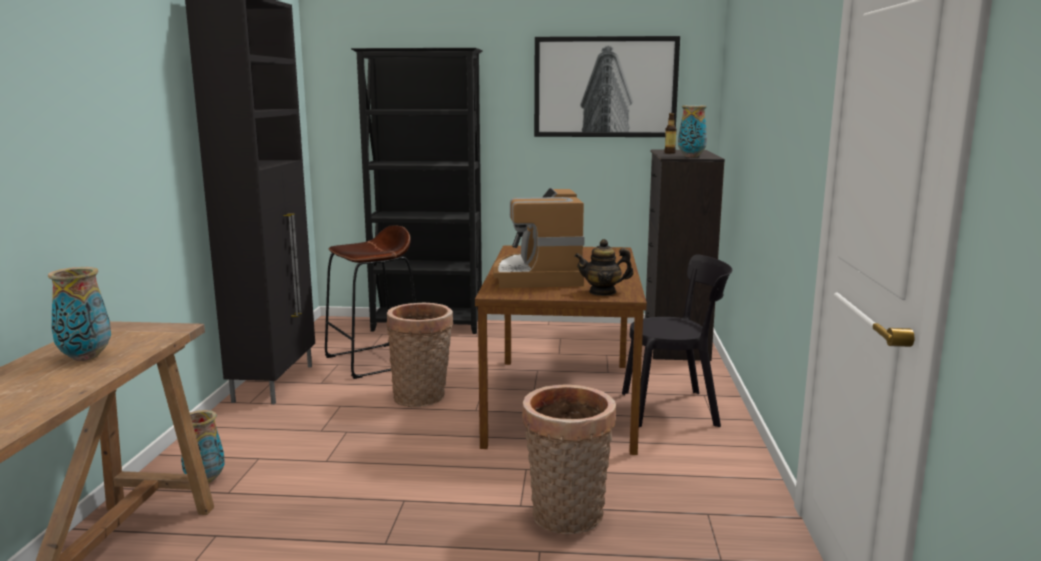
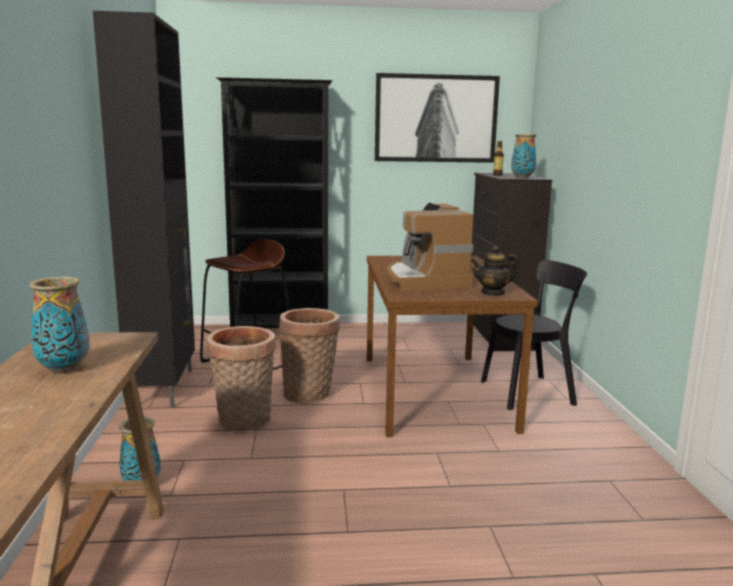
camera: 10 degrees left, 0 degrees up
basket [522,384,616,534] -> basket moved to [207,326,276,431]

